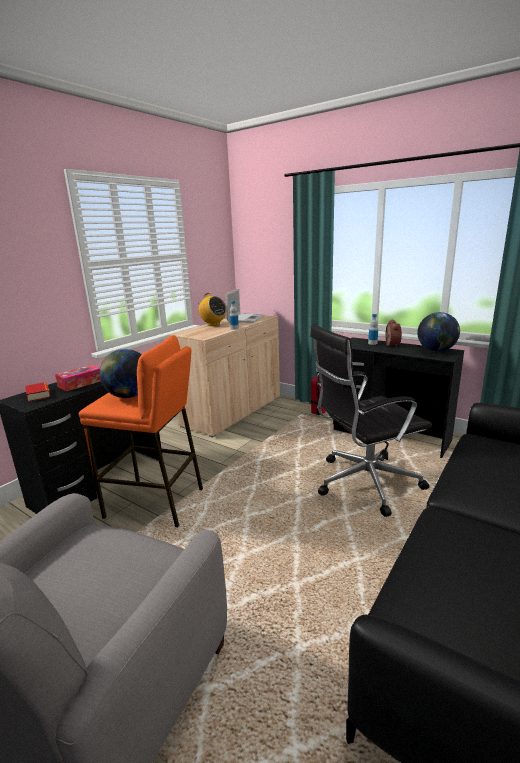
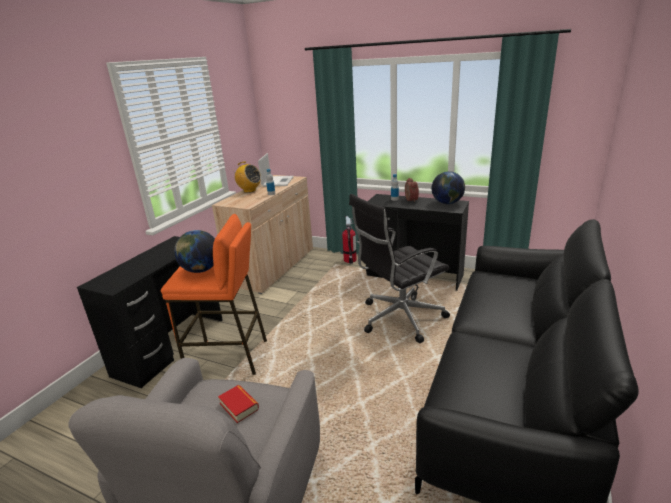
camera: 10 degrees left, 5 degrees up
book [25,382,51,402] -> book moved to [218,385,259,423]
tissue box [55,365,101,391] -> none

